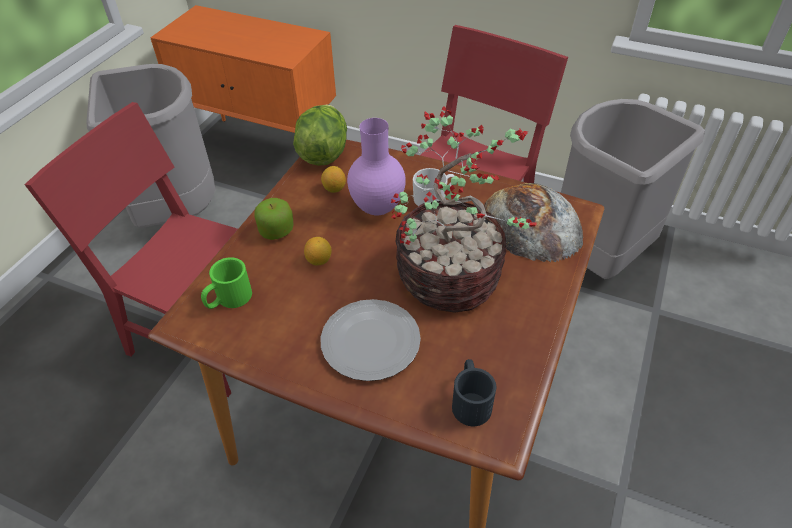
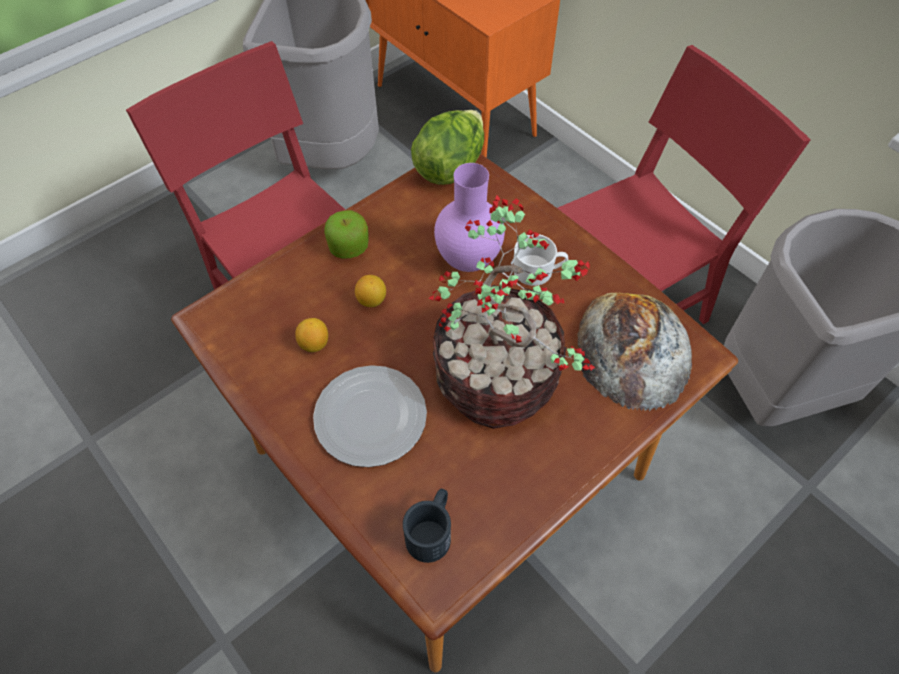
camera: 25 degrees right, 10 degrees up
green mug [201,257,252,309] -> none
lemon [321,166,346,193] -> lemon moved to [295,318,328,352]

